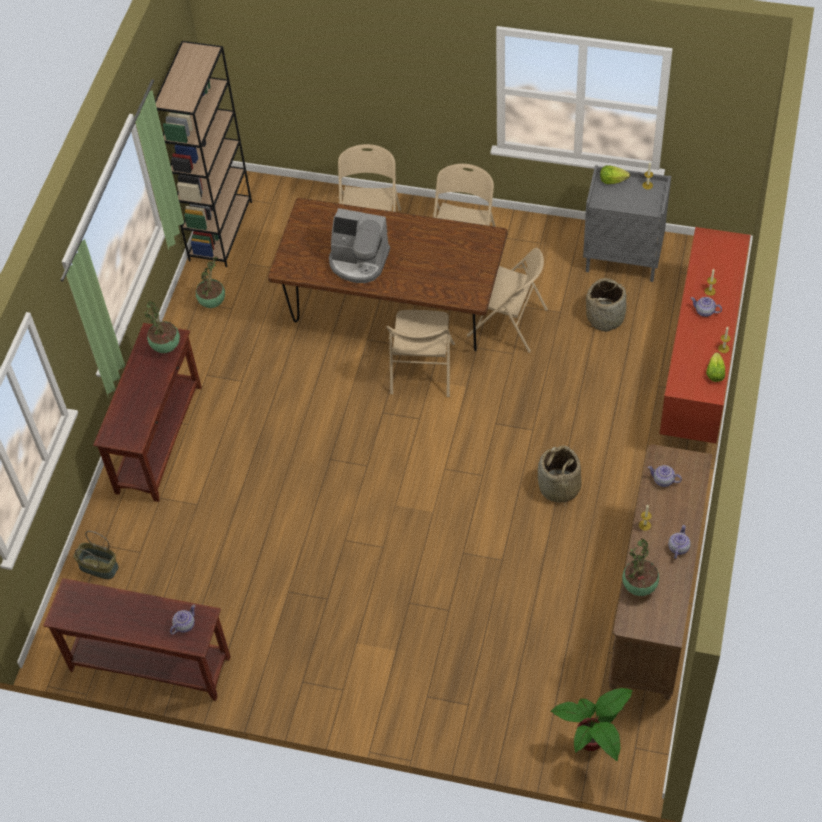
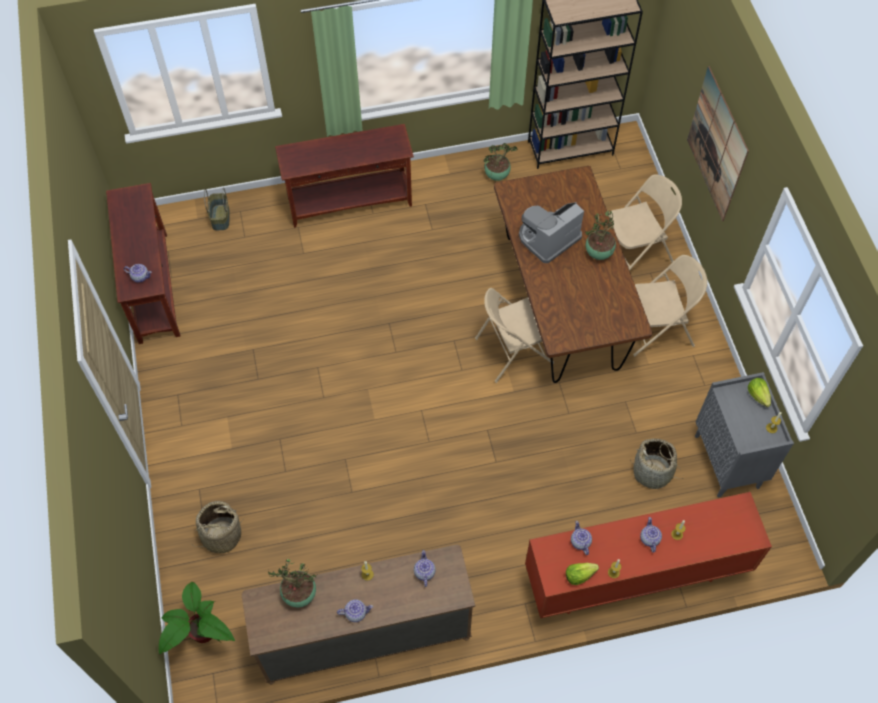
camera: 60 degrees right, 5 degrees up
potted plant [144,301,180,353] -> potted plant moved to [585,210,616,260]
coffee machine [329,208,390,283] -> coffee machine turned 60 degrees clockwise [519,202,584,263]
beige chair [467,248,548,353] -> none
basket [538,446,582,505] -> basket moved to [190,501,243,553]
none -> teapot [571,521,592,555]
none -> picture [687,66,749,221]

